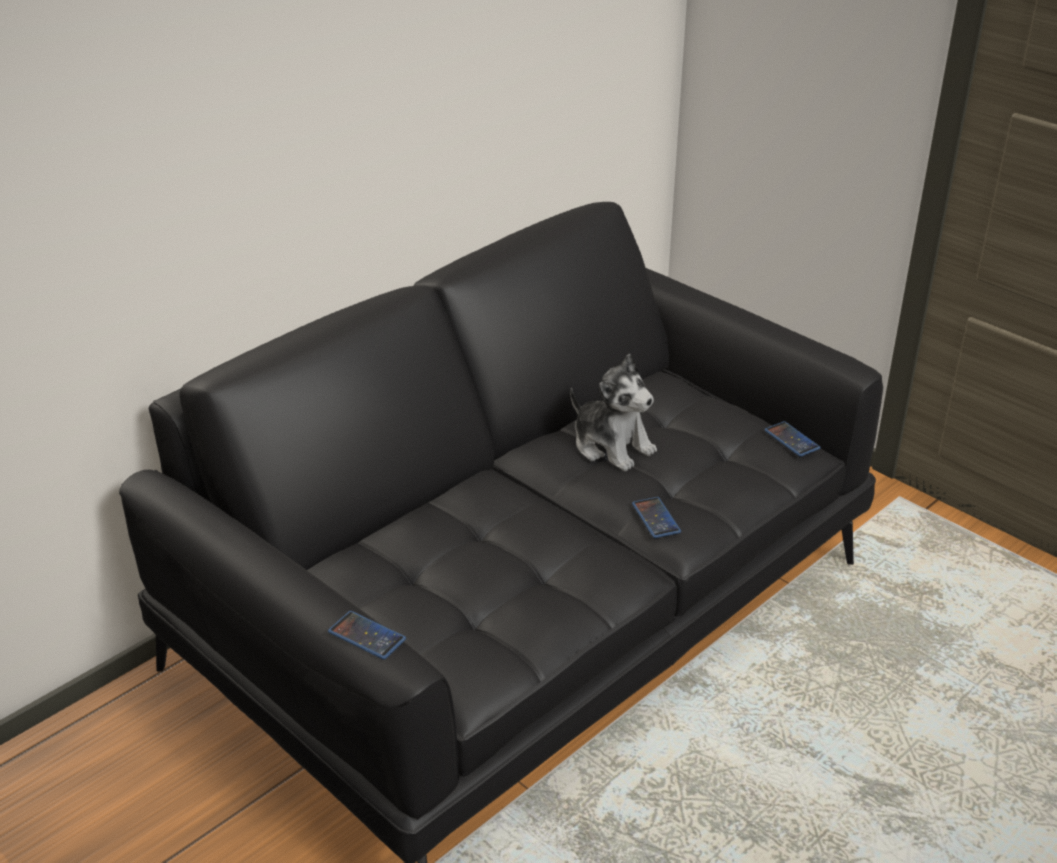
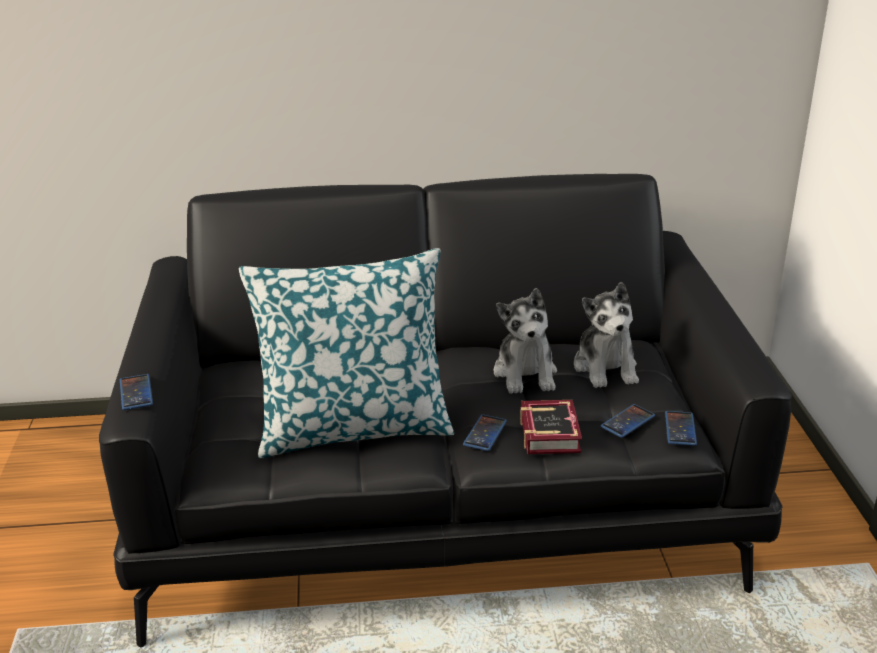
camera: 40 degrees right, 5 degrees down
none -> pillow [239,248,454,458]
none -> book [520,400,582,454]
none -> plush toy [574,282,639,388]
none -> phone [601,404,655,438]

